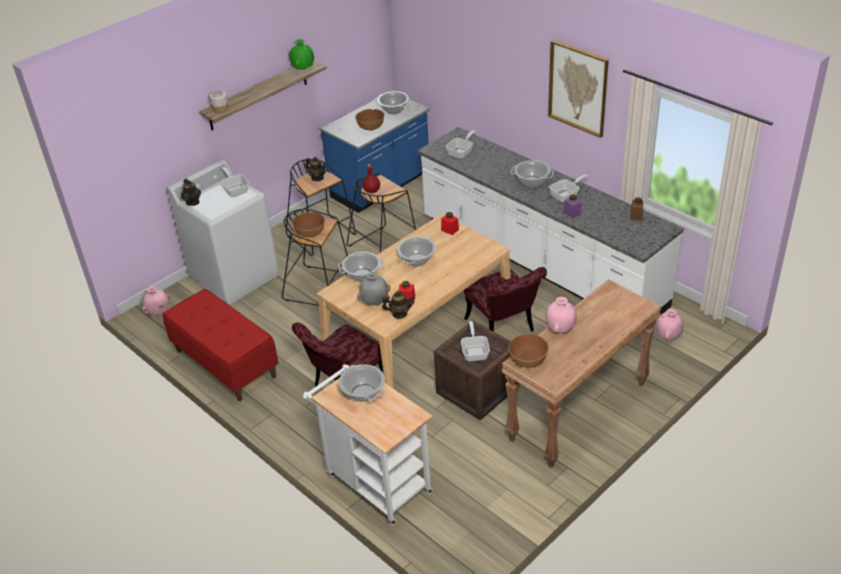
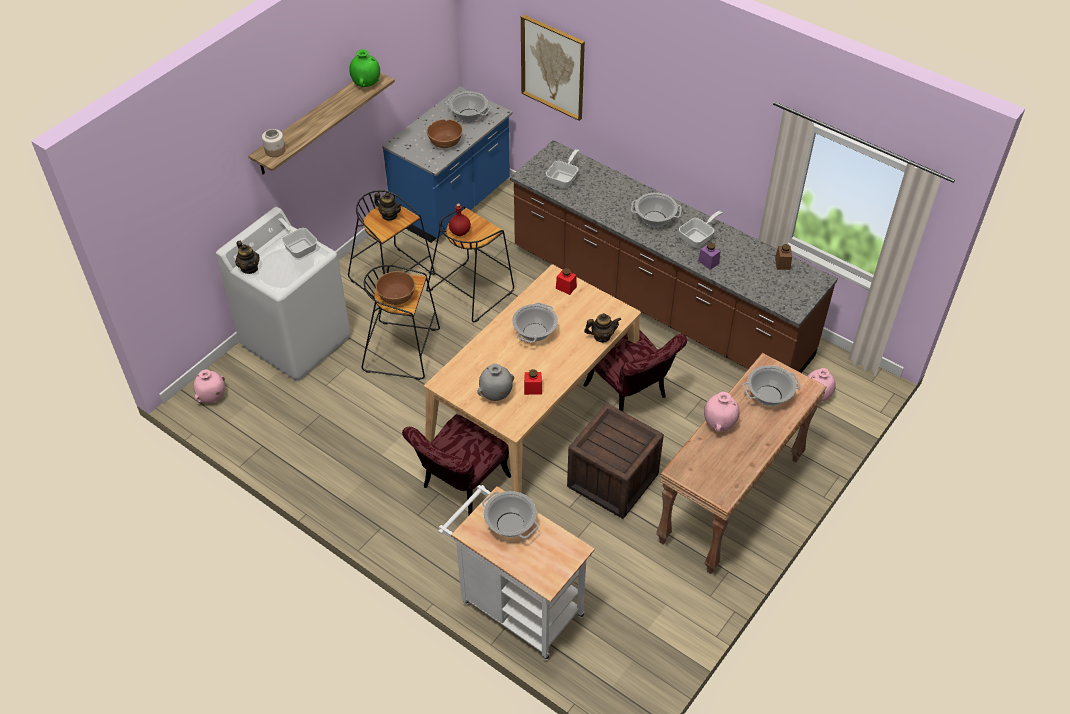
camera: 10 degrees left, 10 degrees up
red bench [163,289,278,401] -> none
cooking pot [338,252,385,282] -> cooking pot moved to [742,365,801,406]
teapot [382,291,415,319] -> teapot moved to [584,313,621,343]
white counter [418,127,684,315] -> brown counter [510,140,838,373]
frying pan [461,321,490,361] -> none
brown bowl [508,334,549,368] -> none
picture [548,40,609,138] -> picture moved to [521,14,585,121]

